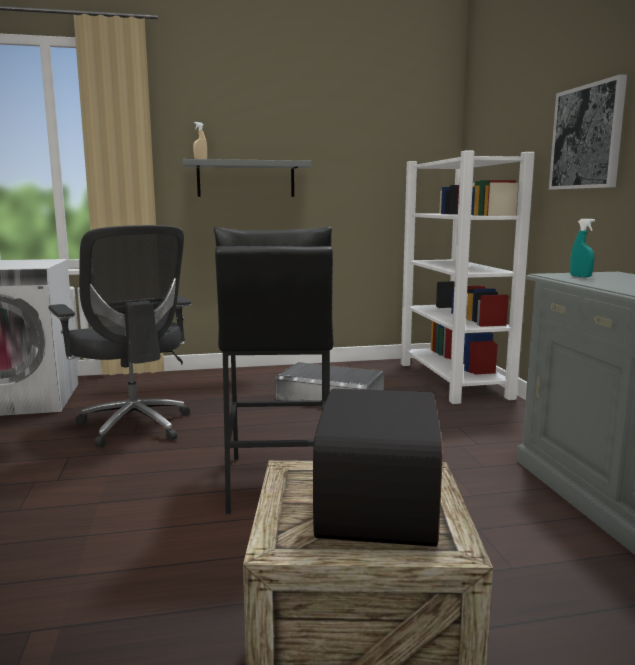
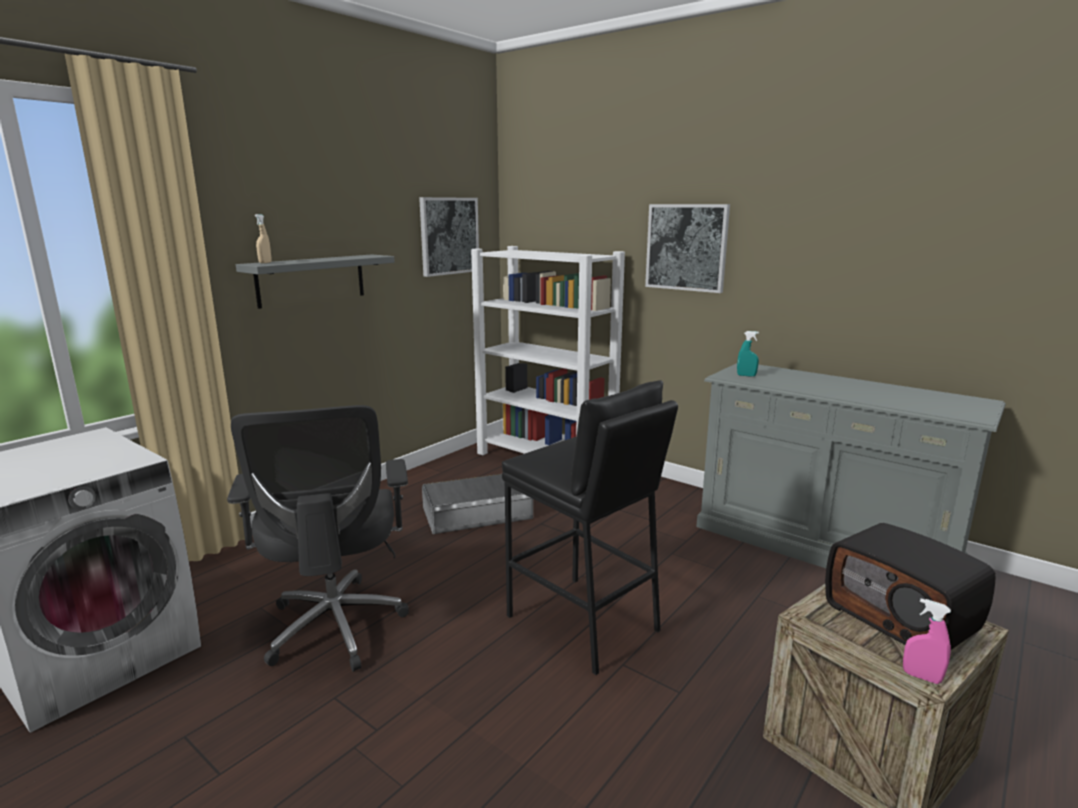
camera: 40 degrees left, 5 degrees up
office chair [49,225,191,447] -> office chair turned 60 degrees clockwise [227,405,409,672]
none -> picture [419,197,479,277]
none -> pink spray bottle [903,598,951,684]

